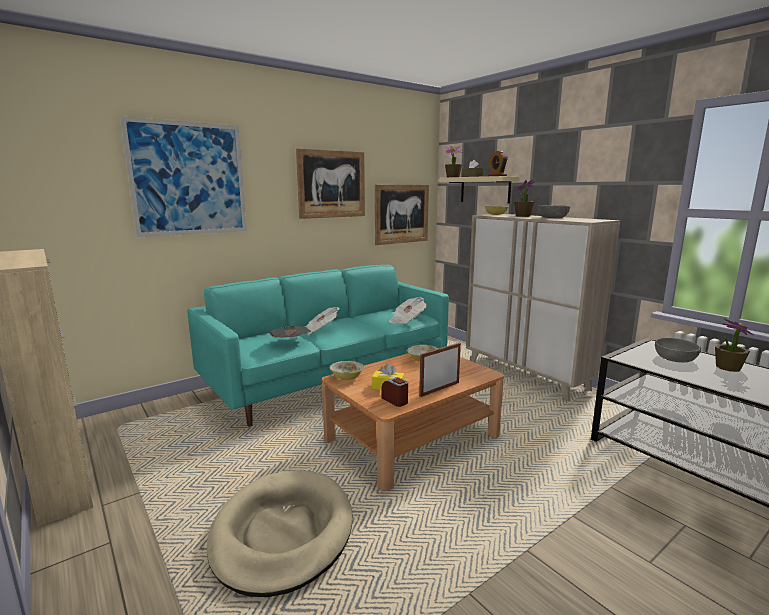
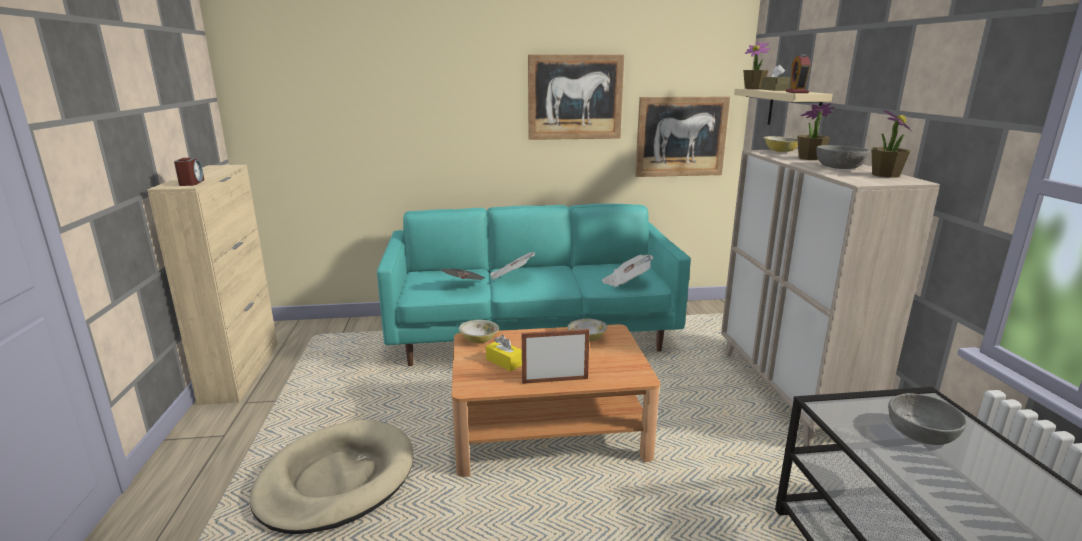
camera: 30 degrees right, 5 degrees up
picture [120,116,247,237] -> none
alarm clock [381,377,408,407] -> alarm clock moved to [174,158,204,186]
potted plant [715,319,754,372] -> potted plant moved to [872,110,911,178]

